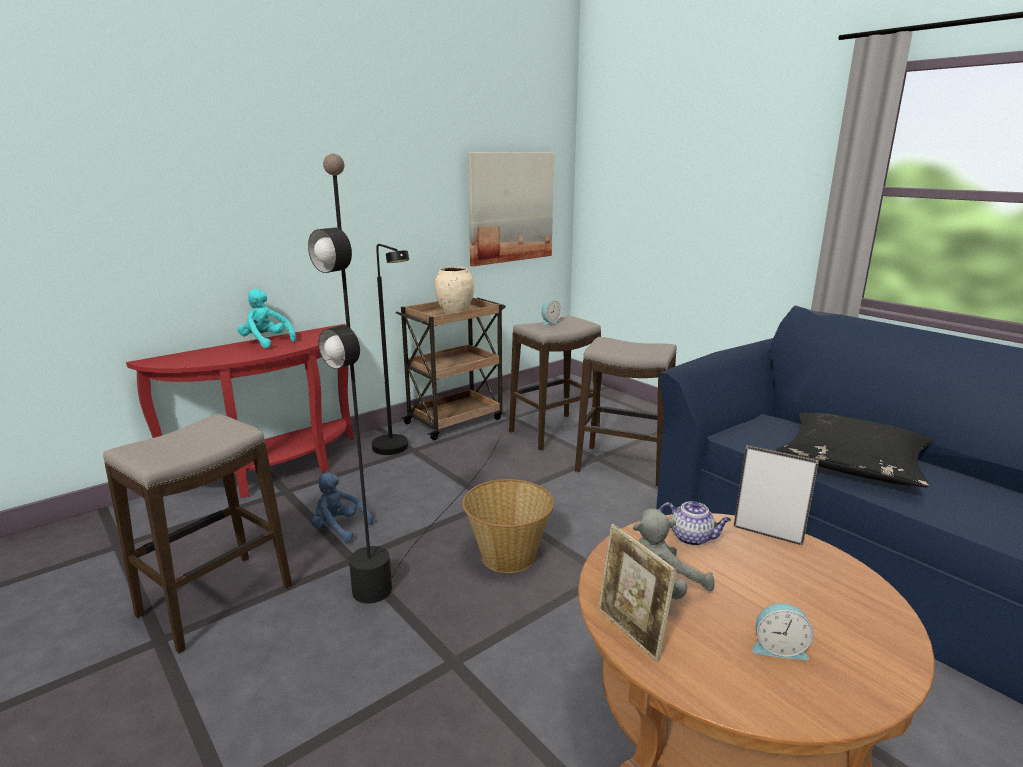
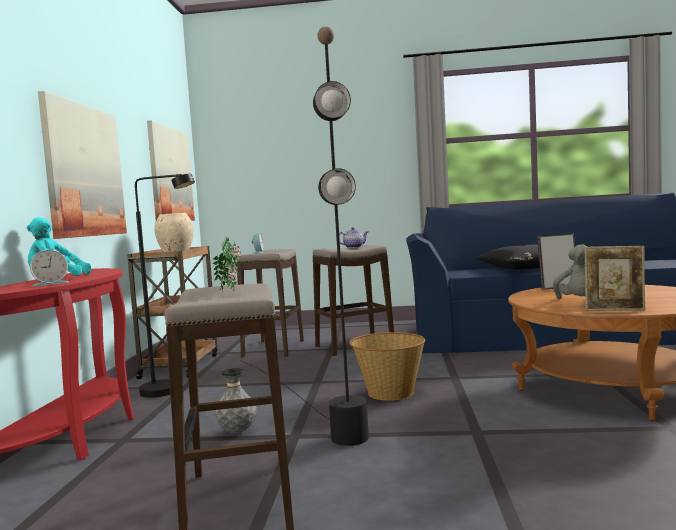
camera: 45 degrees left, 15 degrees down
blue plush toy [311,473,373,542] -> grey vase [214,368,257,433]
teapot [659,501,731,546] -> teapot moved to [339,227,368,248]
alarm clock [752,603,814,660] -> alarm clock moved to [30,250,69,286]
none -> picture [38,91,127,239]
none -> potted plant [213,236,241,292]

